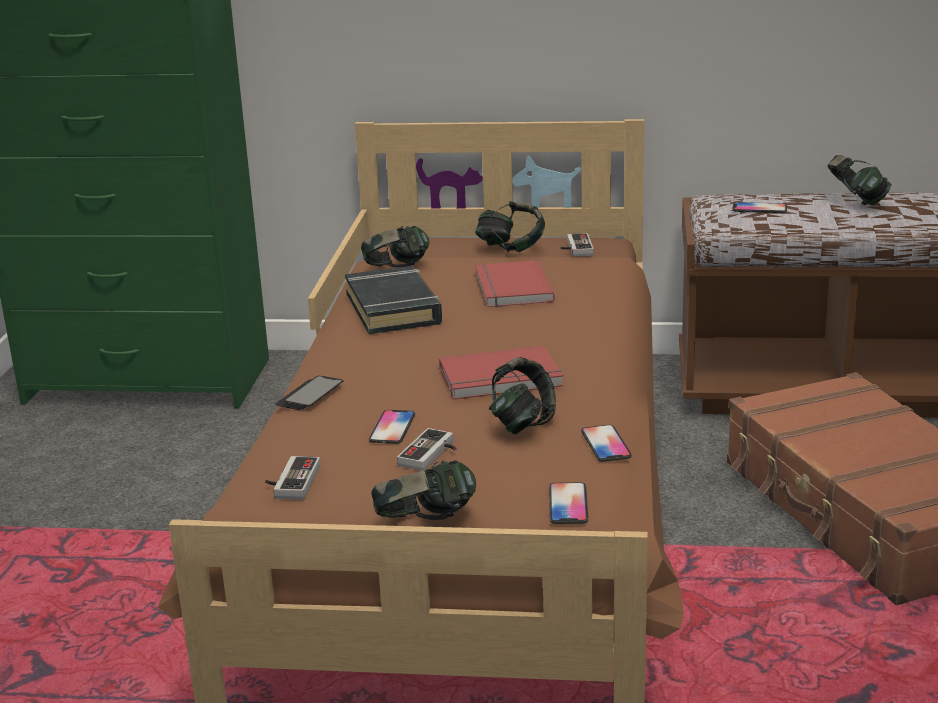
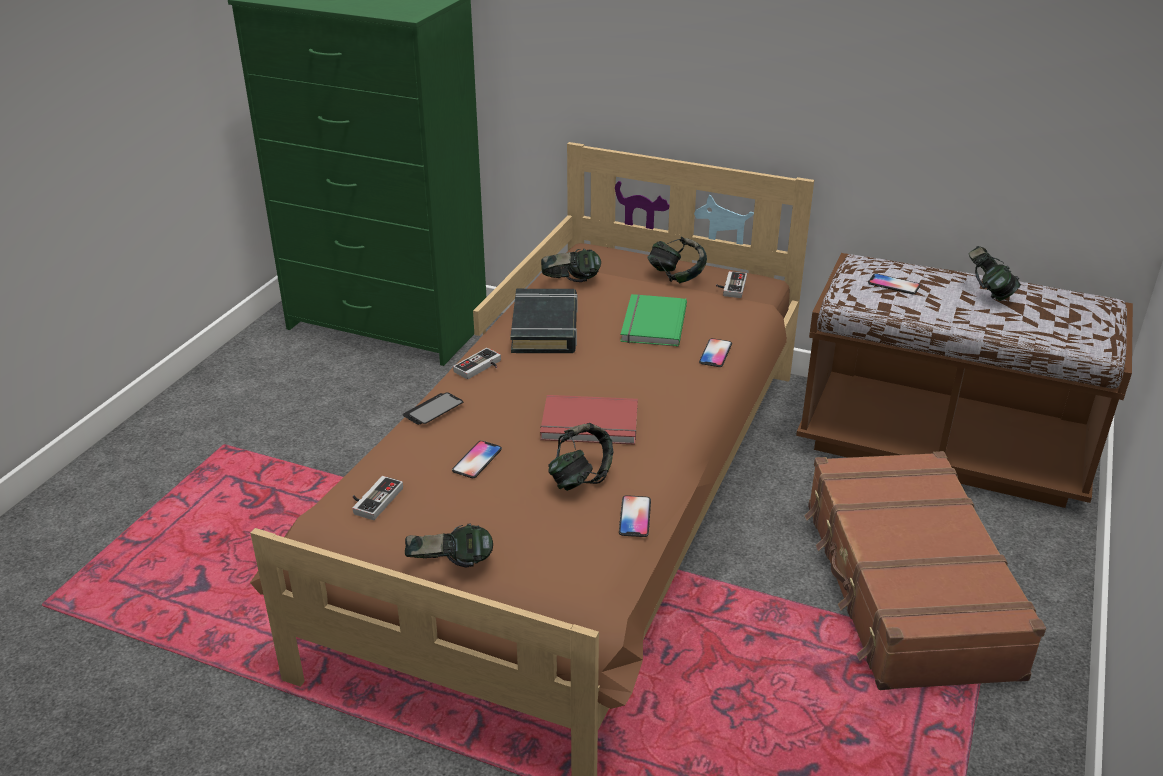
camera: 15 degrees right, 10 degrees up
game controller [397,428,457,471] -> game controller moved to [453,348,501,379]
red book [475,260,555,307] -> green book [620,294,687,347]
phone [549,482,588,524] -> phone moved to [699,338,732,367]

